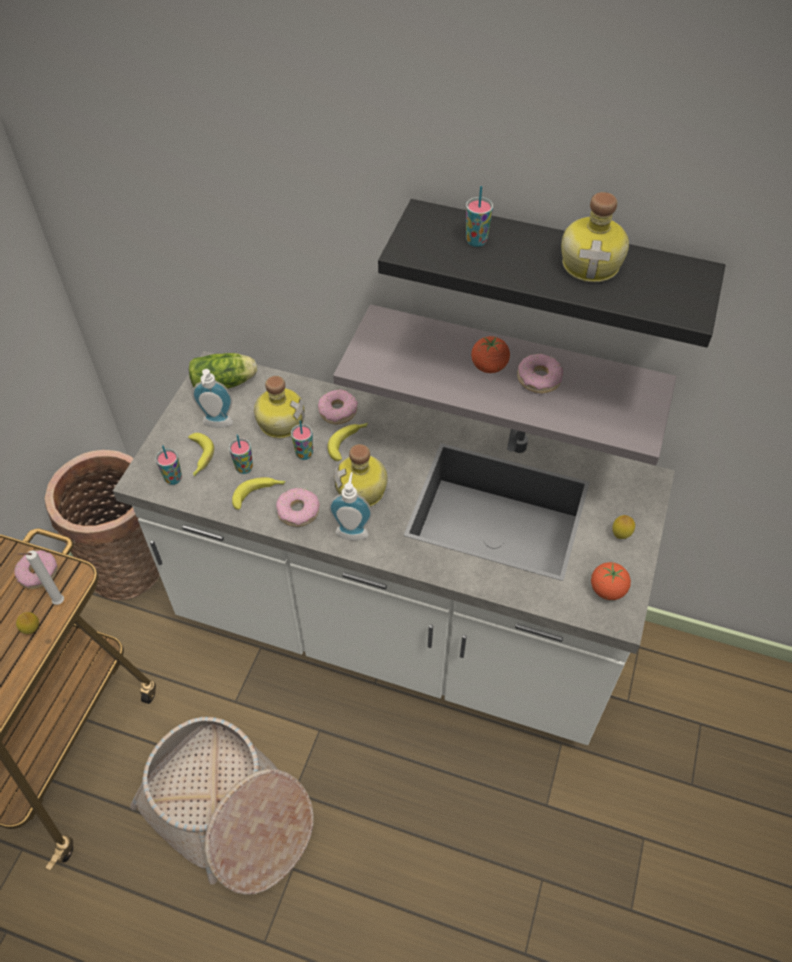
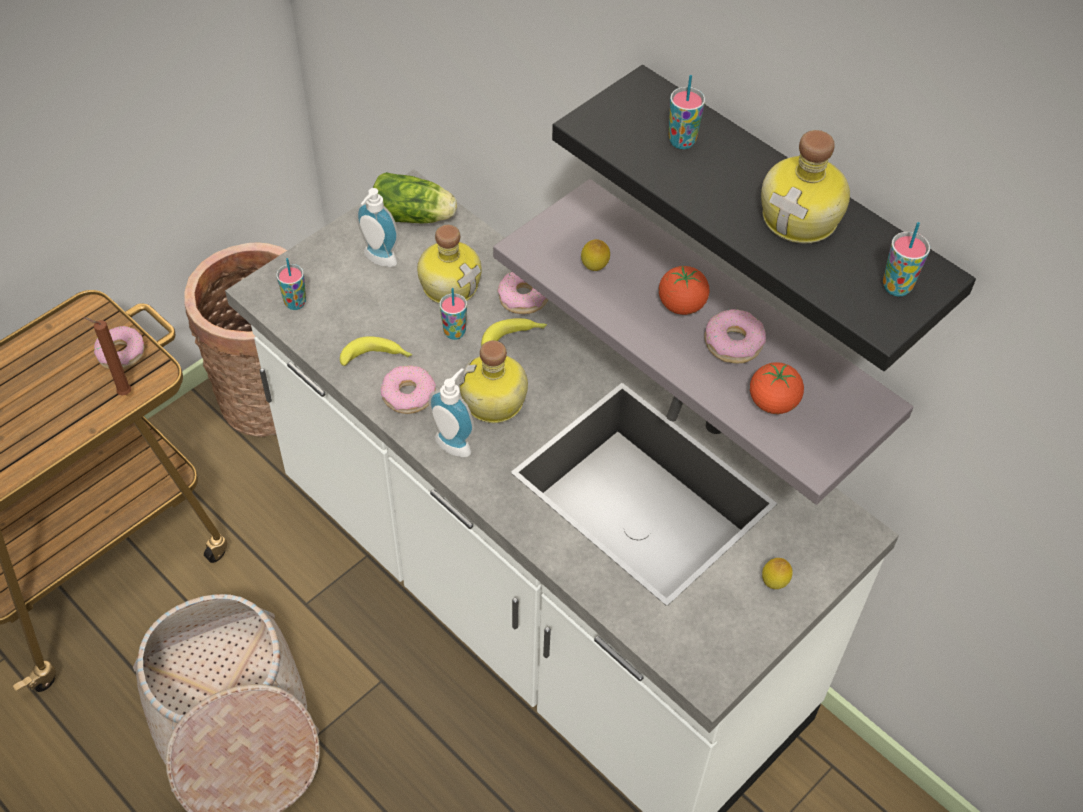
camera: 25 degrees right, 0 degrees up
lemon [16,612,39,634] -> lemon moved to [581,239,610,271]
white candle [17,550,64,605] -> brown candle [83,317,131,396]
banana [188,433,214,476] -> none
cup [229,434,253,474] -> cup moved to [883,222,930,296]
tomato [591,562,631,600] -> tomato moved to [750,362,804,414]

